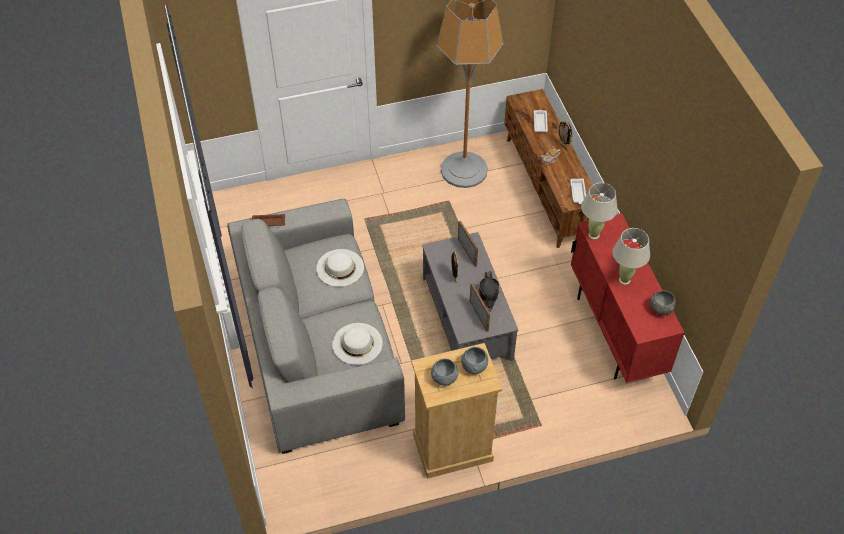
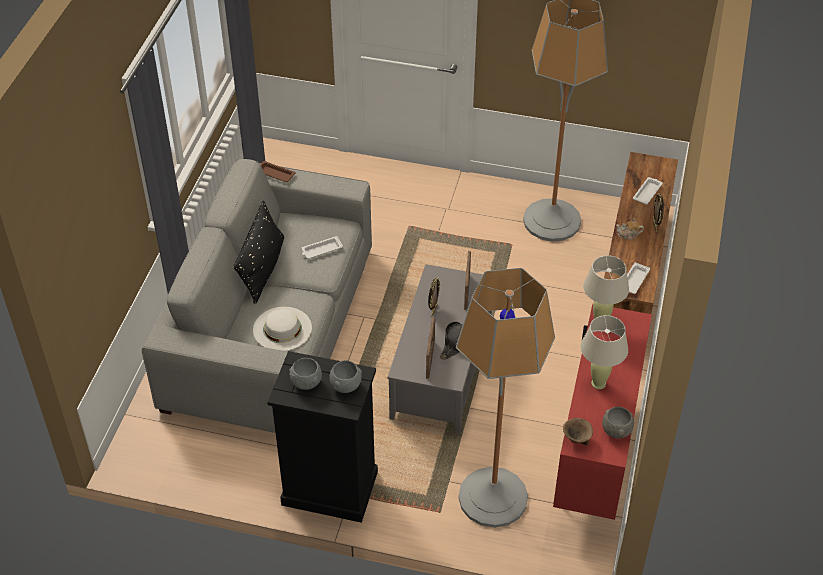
camera: 30 degrees right, 5 degrees down
white hat [316,249,364,287] -> white tray [301,236,343,259]
beige dresser [411,343,502,479] -> black dresser [267,351,378,523]
none -> black pillow [233,201,284,304]
none -> floor lamp [456,268,555,528]
none -> brown bowl [563,418,593,445]

